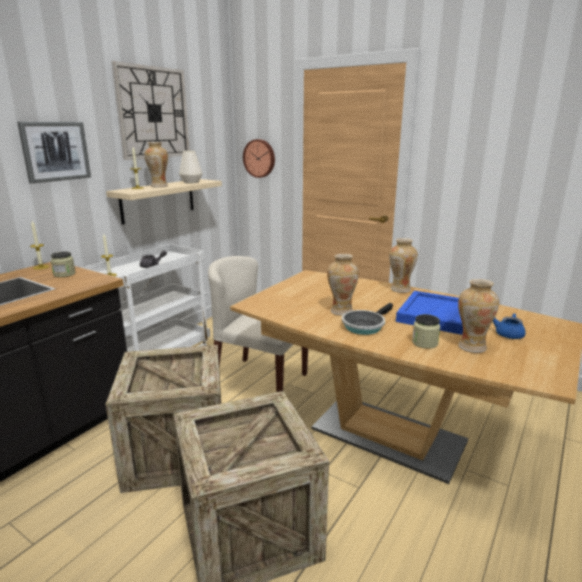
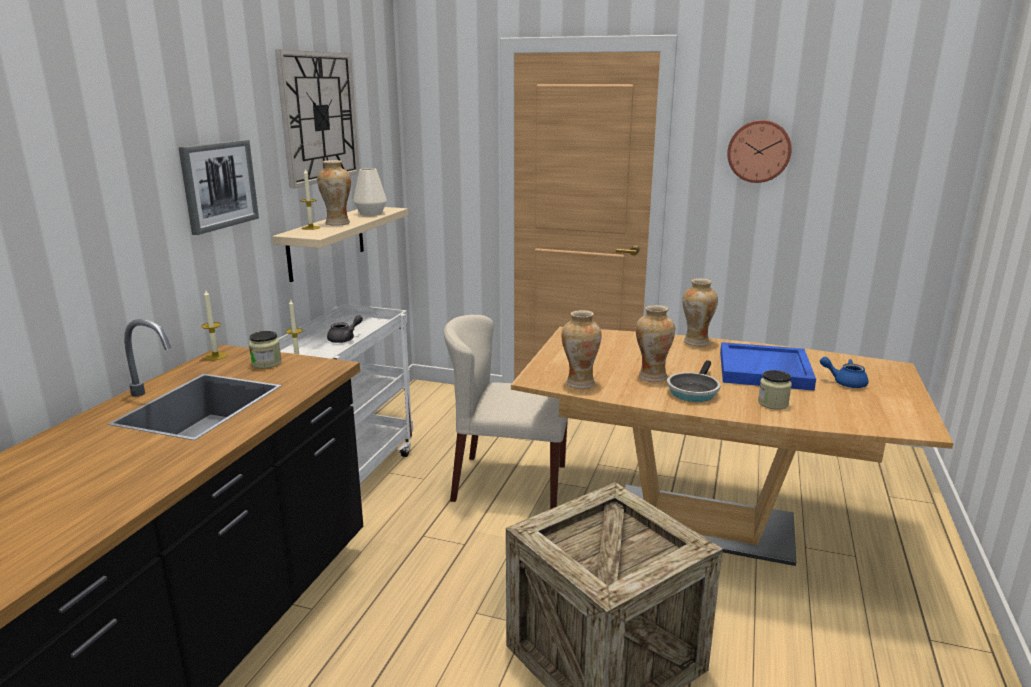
camera: 15 degrees left, 0 degrees up
crate [105,345,221,493] -> none
wall clock [243,139,275,178] -> wall clock moved to [727,120,792,183]
vase [458,279,499,353] -> vase moved to [561,310,602,389]

